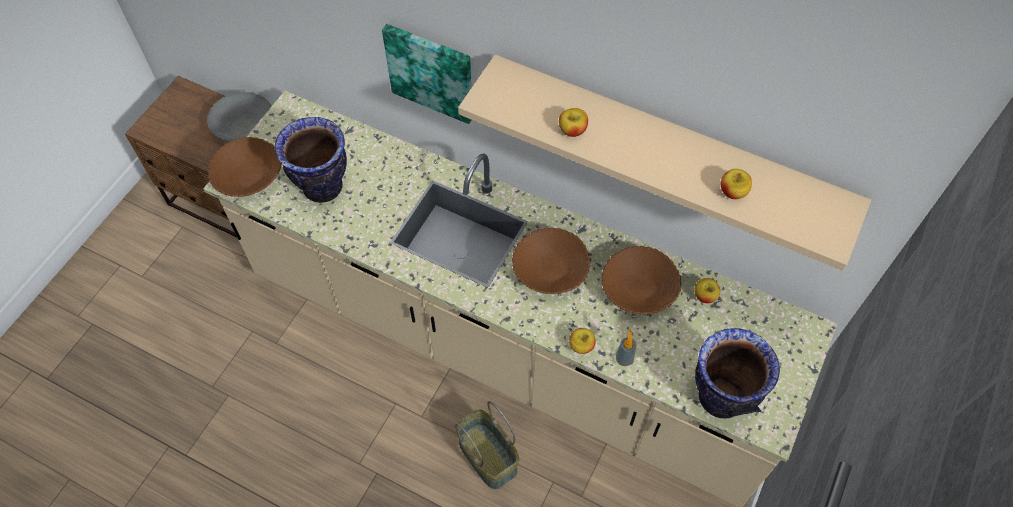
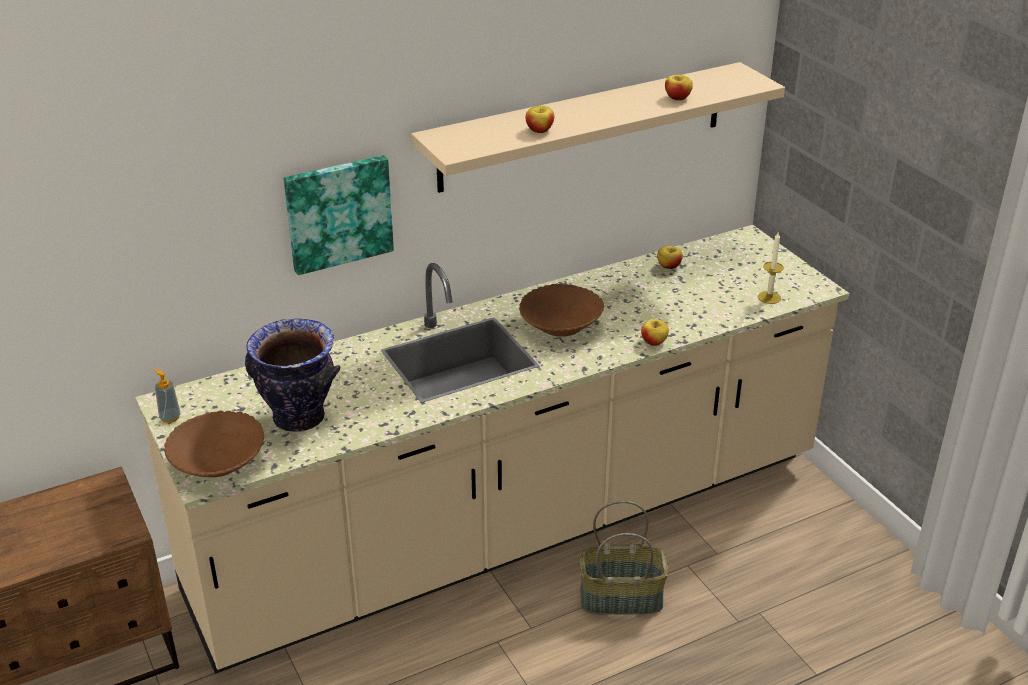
camera: 55 degrees left, 25 degrees down
grey bowl [207,92,271,142] -> none
brown bowl [601,246,681,314] -> none
soap dispenser [616,330,636,366] -> soap dispenser moved to [154,369,181,423]
vase [695,328,780,419] -> candle [758,231,784,304]

